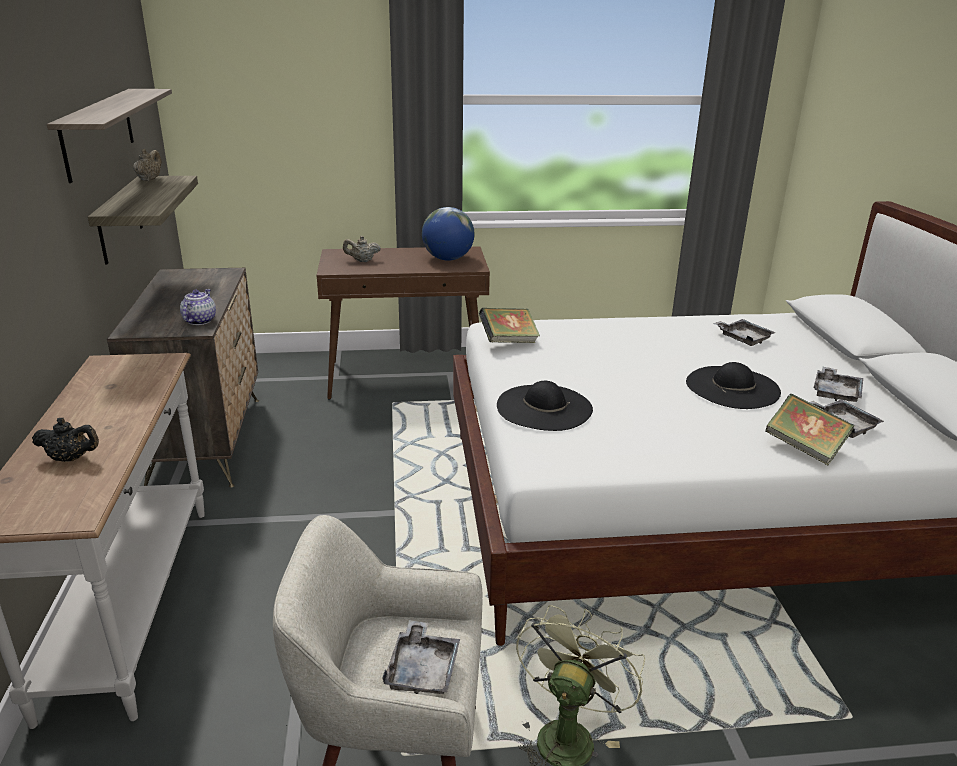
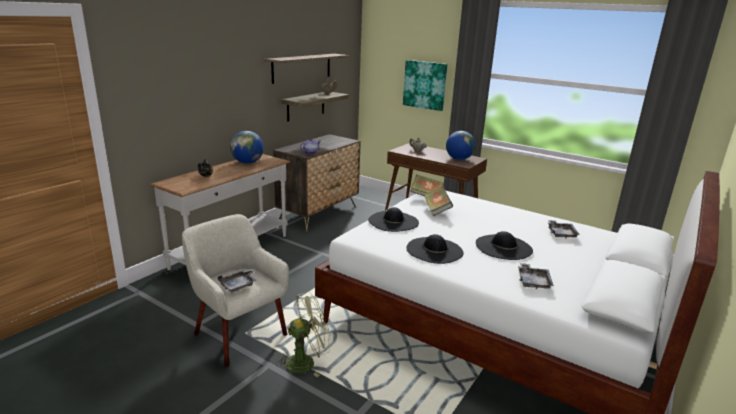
camera: 40 degrees right, 5 degrees down
book [765,394,854,465] -> book moved to [424,187,453,216]
grey tray [814,367,863,402] -> none
none -> globe [230,131,264,164]
none -> picture [403,60,447,111]
none -> black hat [406,234,464,264]

